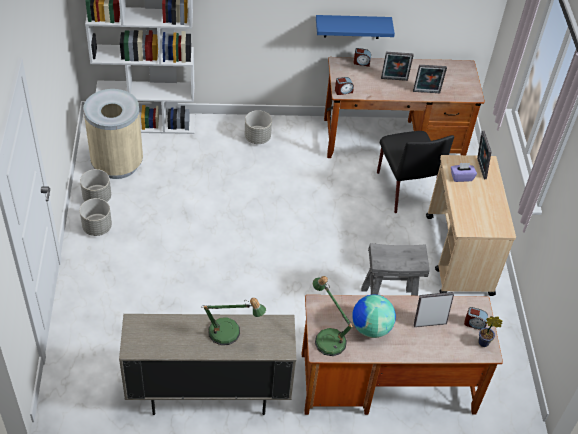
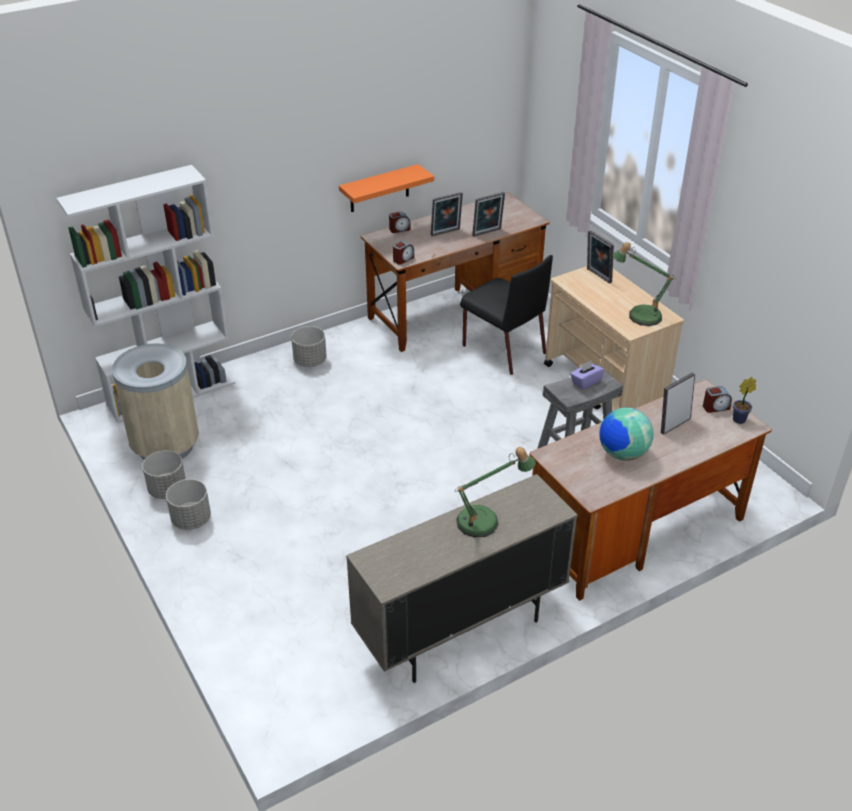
camera: 25 degrees left, 10 degrees down
table lamp [313,276,354,356] -> table lamp moved to [613,242,676,326]
blue shelf [316,15,395,39] -> orange shelf [339,164,434,212]
purple tissue box [451,163,477,182] -> purple tissue box moved to [570,361,604,390]

